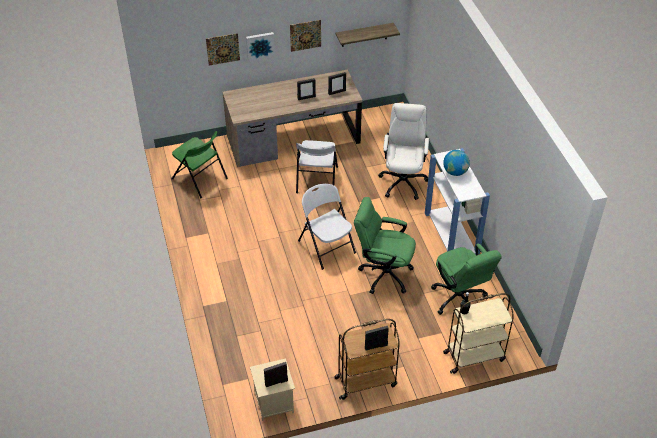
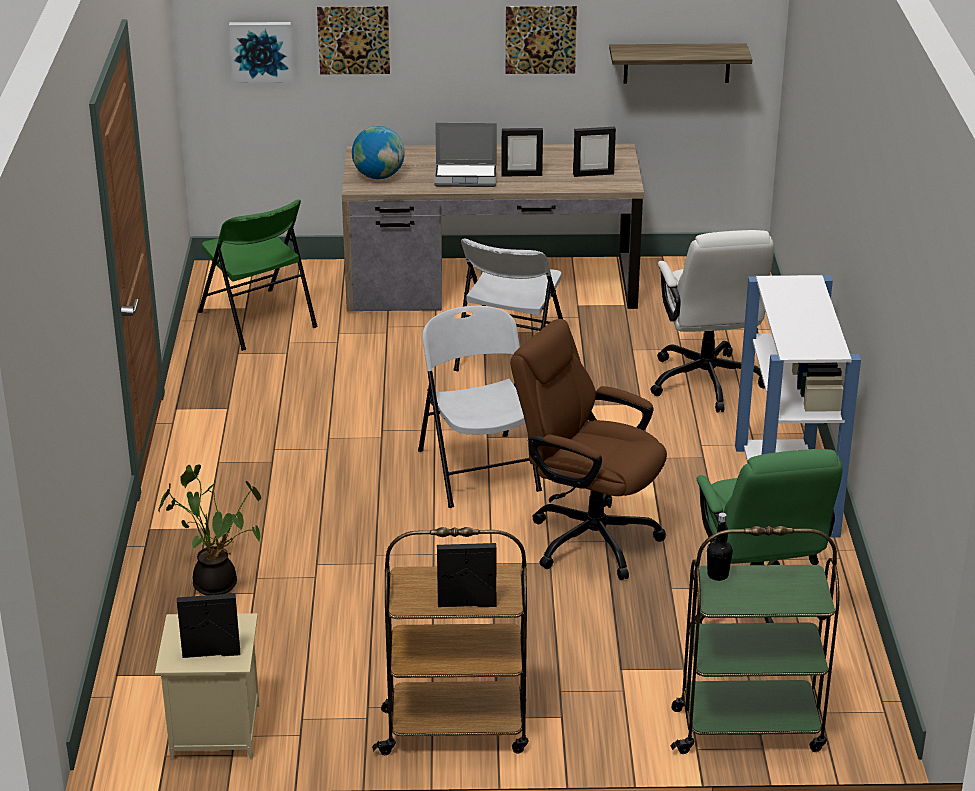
camera: 15 degrees right, 15 degrees down
picture [246,32,275,61] -> picture moved to [229,22,294,83]
green office chair [354,197,416,294] -> brown office chair [510,319,667,580]
white office chair [378,103,429,200] -> white office chair turned 150 degrees clockwise [650,230,774,412]
globe [443,150,470,176] -> globe moved to [352,126,405,179]
beige cart [443,293,514,374] -> green cart [671,526,839,754]
none -> potted plant [158,465,261,595]
none -> laptop [434,123,497,187]

